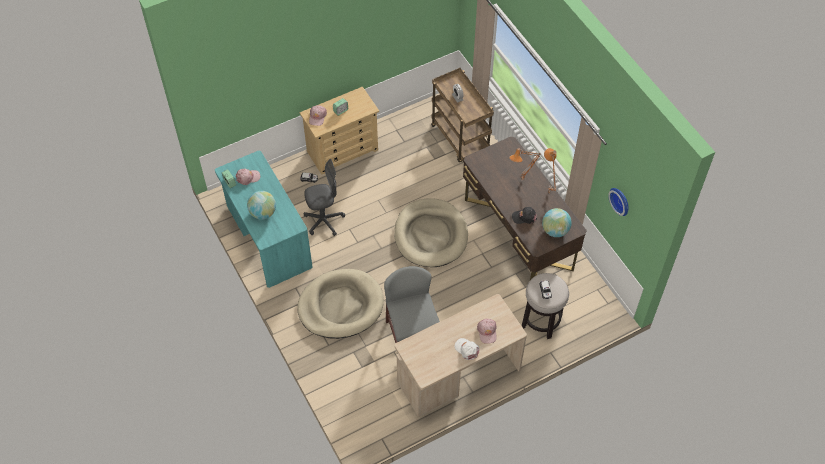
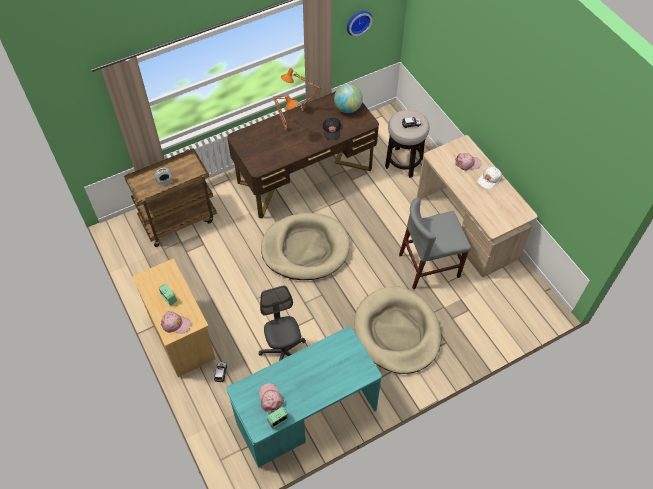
camera: 90 degrees left, 0 degrees up
globe [247,191,276,219] -> none

